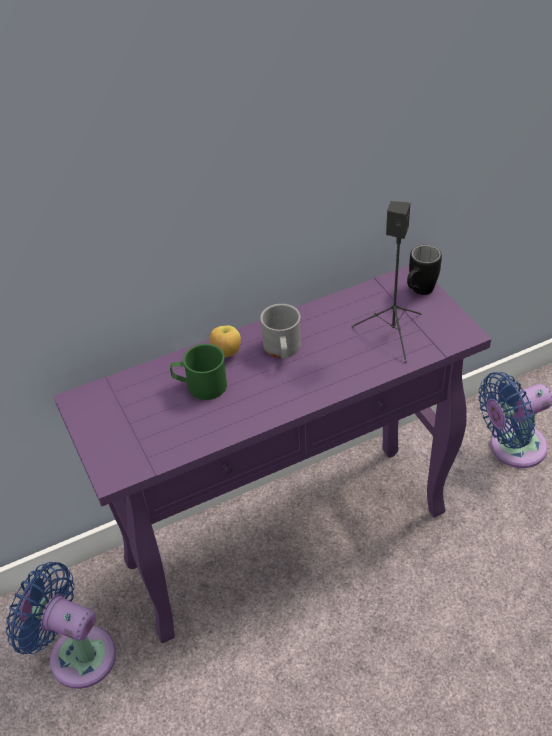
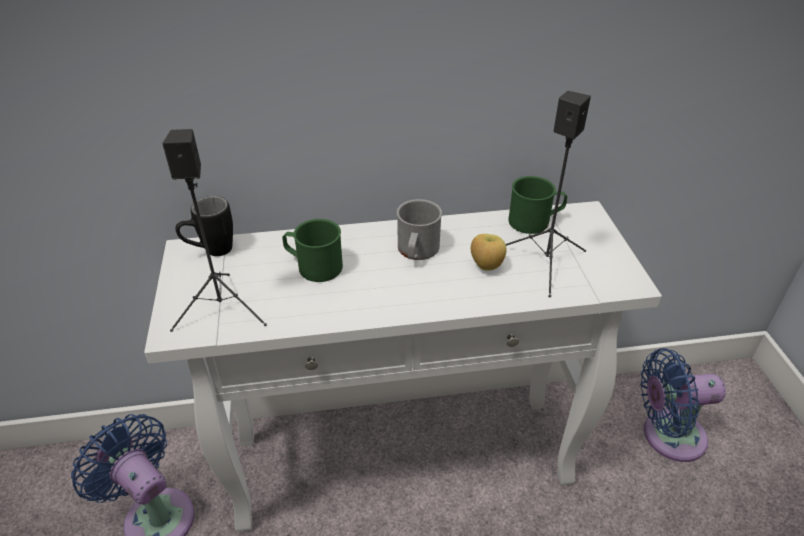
camera: 15 degrees right, 5 degrees down
purple console table [54,265,491,643] -> white console table [144,201,662,532]
apple [210,325,241,357] -> apple moved to [471,234,507,271]
black mug [407,245,442,295] -> black mug moved to [176,196,233,256]
none -> black speaker [162,129,267,332]
none -> green mug [508,176,567,234]

